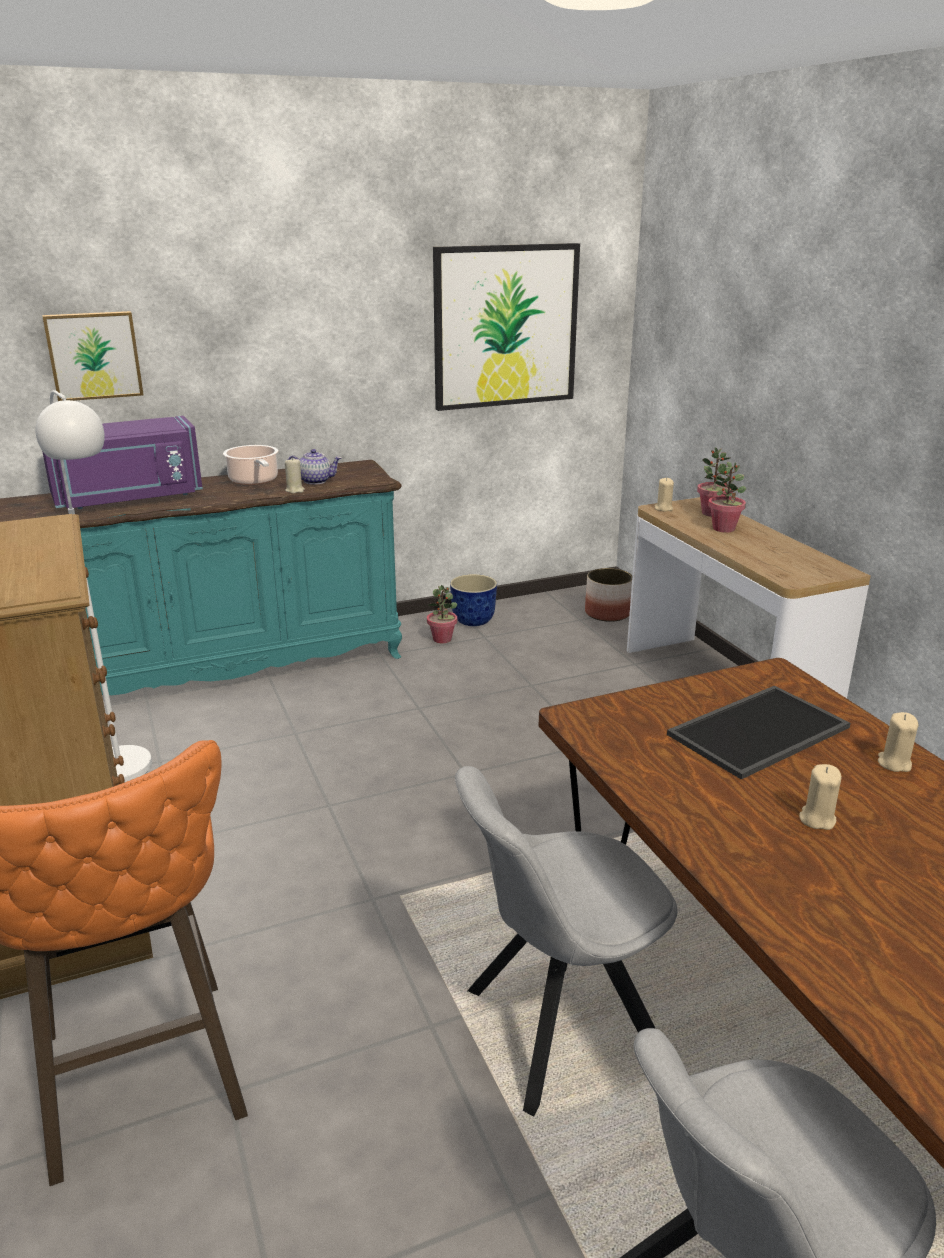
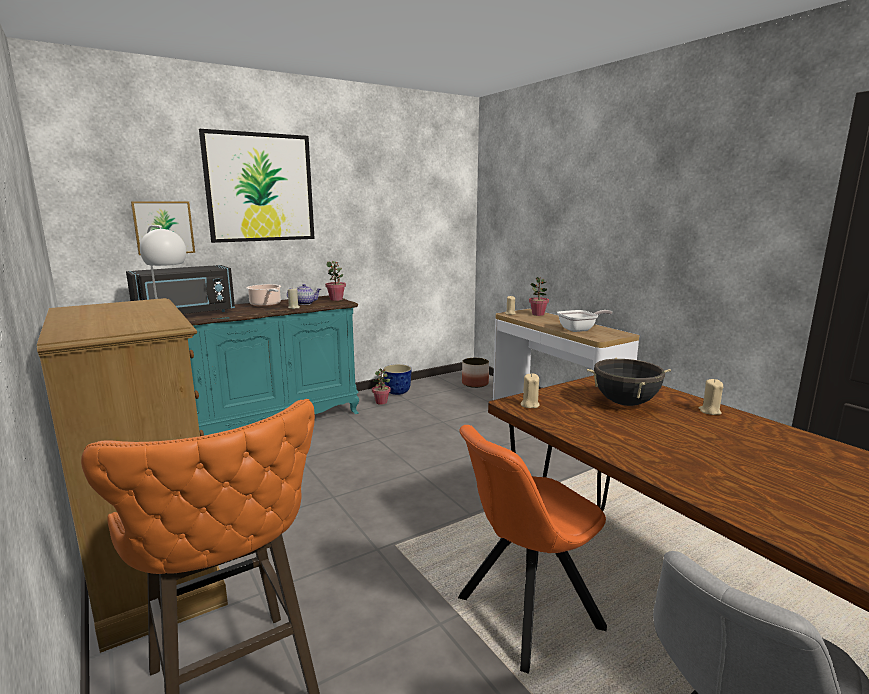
camera: 10 degrees left, 10 degrees down
purple microwave [42,416,203,509] -> black microwave [126,265,235,314]
picture [433,243,580,411] -> picture moved to [199,129,315,243]
grey chair [455,766,677,1117] -> orange chair [458,425,607,674]
tray [667,686,851,779] -> black cooking pot [587,358,671,406]
potted plant [708,462,746,533] -> potted plant moved to [325,261,346,301]
beige candle [799,764,841,830] -> beige candle moved to [520,373,540,408]
none -> frying pan [557,310,612,332]

